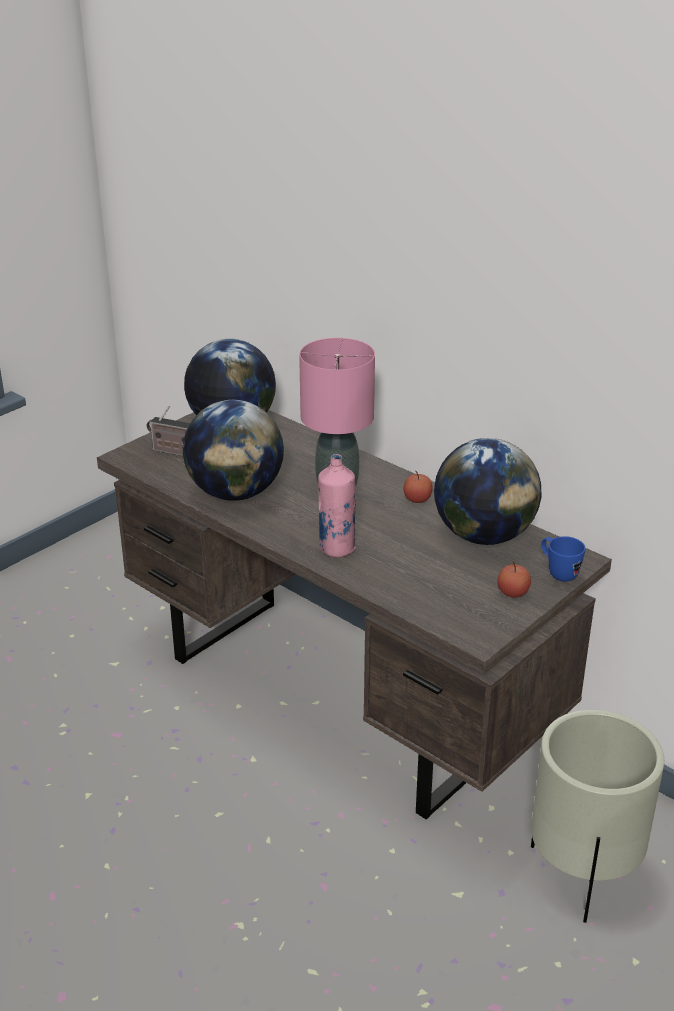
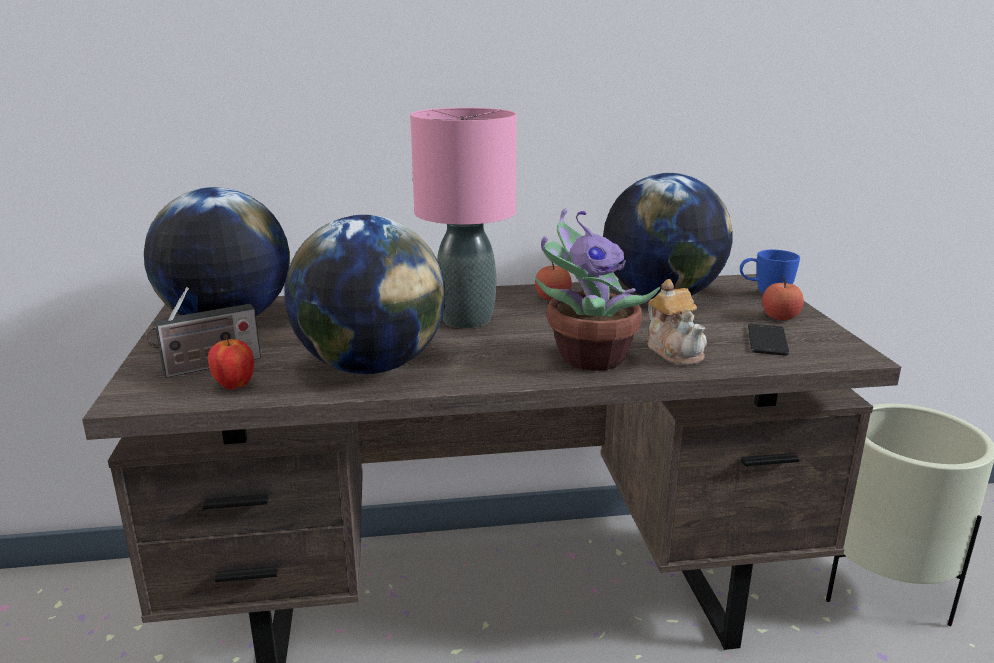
camera: 50 degrees left, 10 degrees down
pink bottle [318,454,356,558] -> potted plant [535,209,660,371]
none -> apple [208,335,254,390]
none -> teapot [648,279,707,366]
none -> phone [748,324,789,356]

